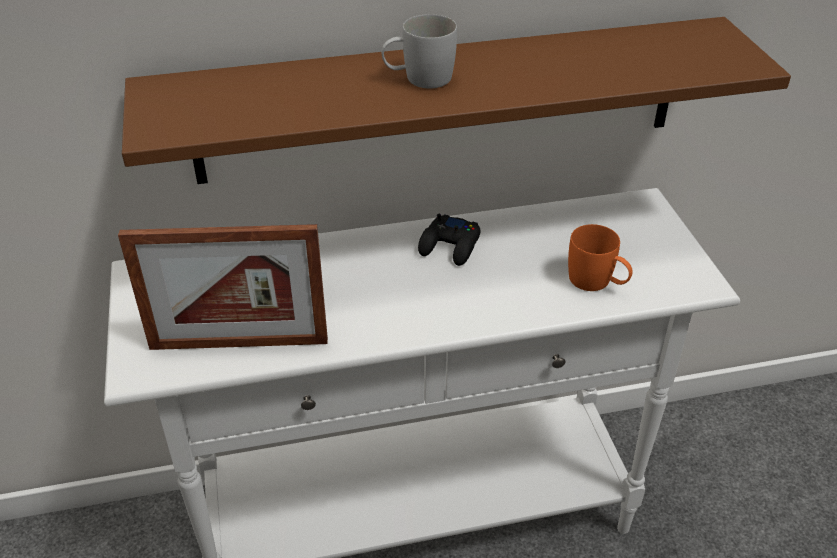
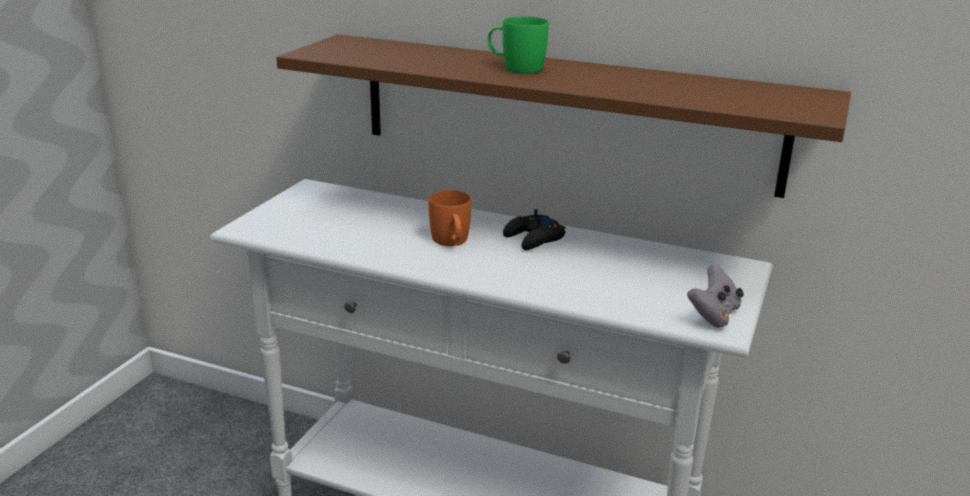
camera: 35 degrees right, 15 degrees down
picture frame [118,224,328,350] -> none
white mug [382,14,457,89] -> green mug [488,16,549,74]
orange mug [568,224,633,291] -> orange mug moved to [429,190,471,246]
none -> grey game controller [687,263,744,328]

